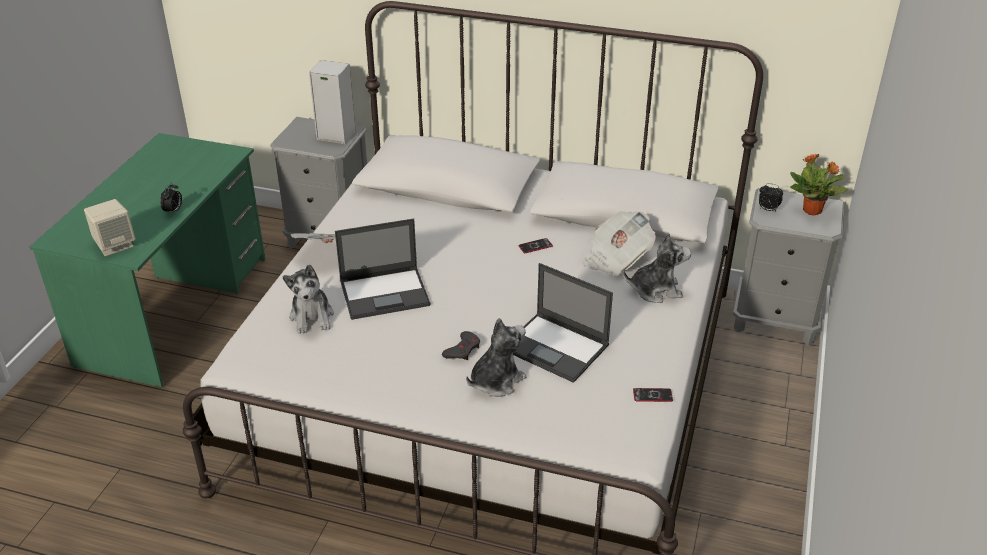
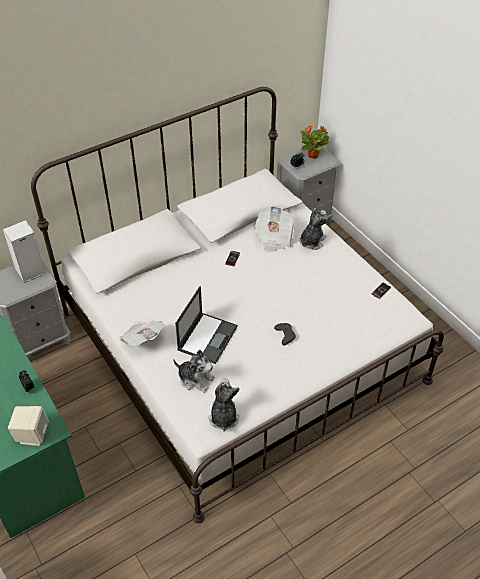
camera: 50 degrees left, 10 degrees up
plush toy [466,318,527,397] -> plush toy moved to [208,378,240,432]
laptop [513,263,613,383] -> none

